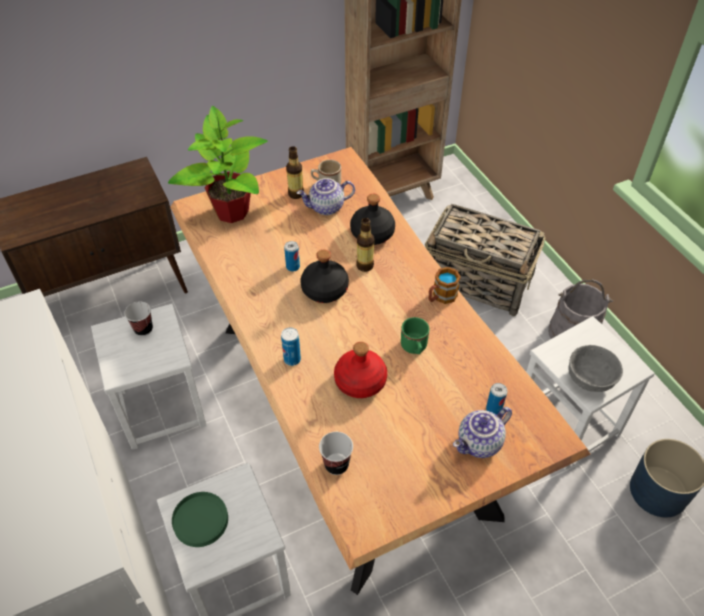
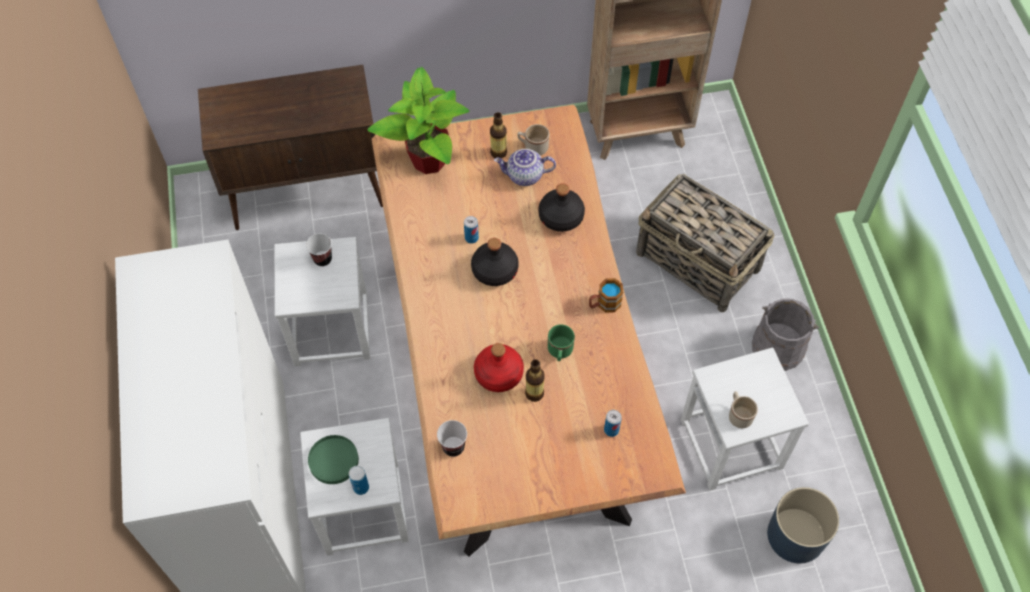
camera: 15 degrees right, 10 degrees up
can [281,327,301,366] -> can moved to [349,466,369,495]
bottle [356,218,374,272] -> bottle moved to [525,359,545,402]
teapot [453,407,512,458] -> none
grey bowl [568,345,623,392] -> beige mug [729,391,758,428]

